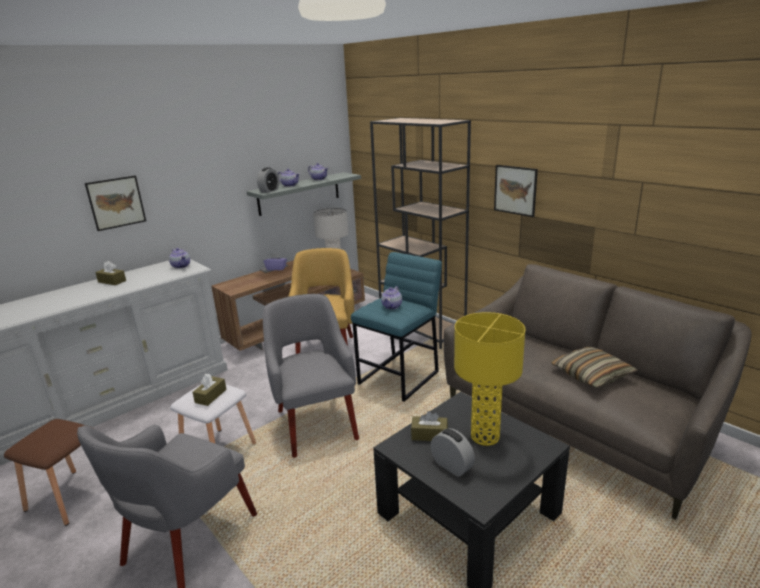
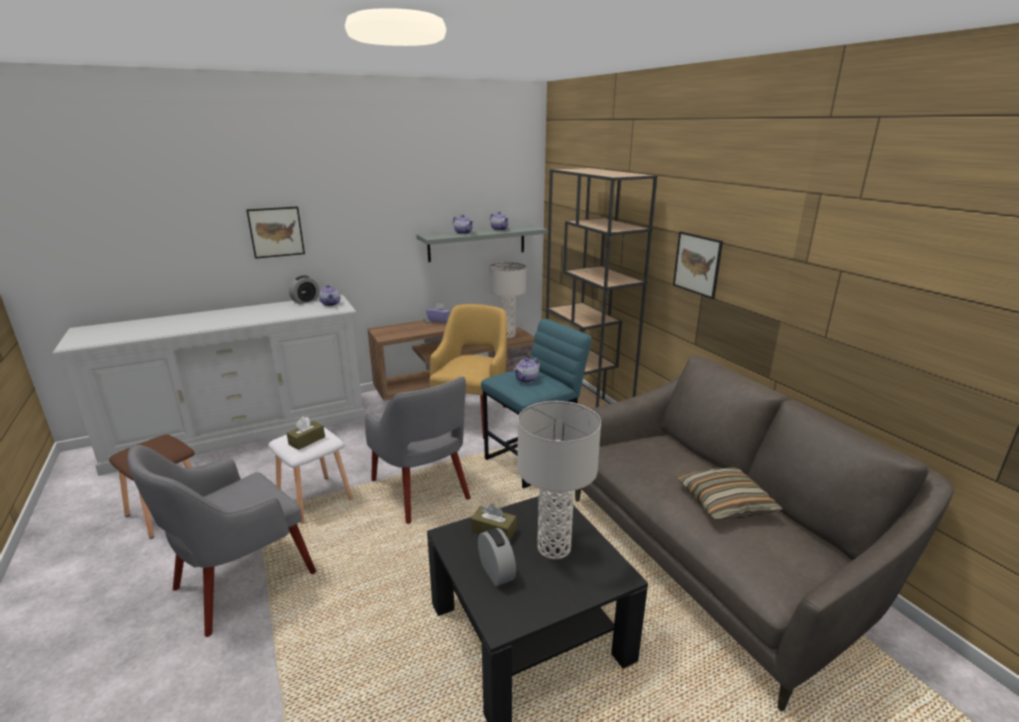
camera: 15 degrees right, 0 degrees up
brown tissue box [95,261,126,285] -> none
alarm clock [257,167,279,193] -> alarm clock moved to [289,276,320,304]
grey armchair [263,294,359,458] -> grey armchair turned 150 degrees clockwise [365,376,471,524]
yellow table lamp [454,312,525,446] -> white table lamp [517,401,601,559]

